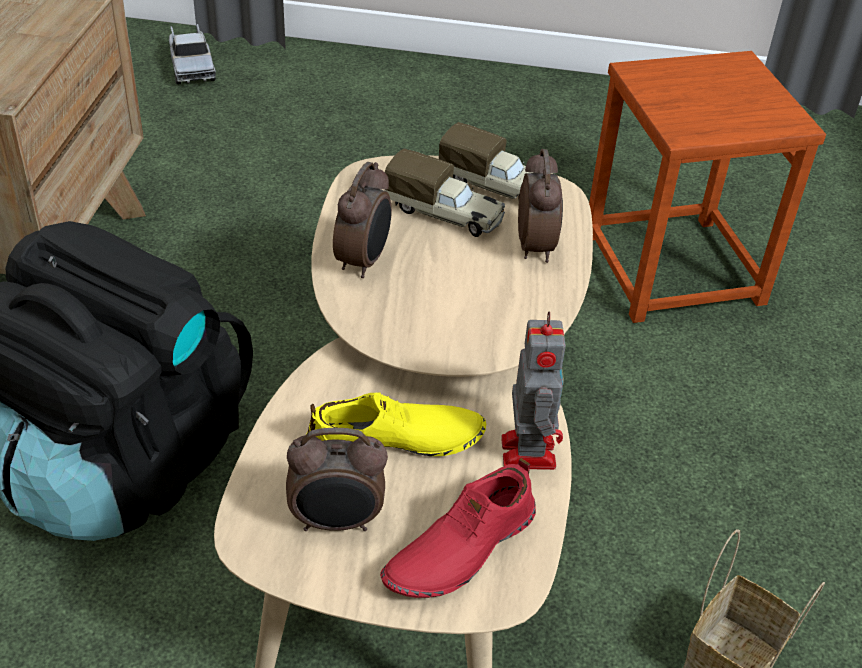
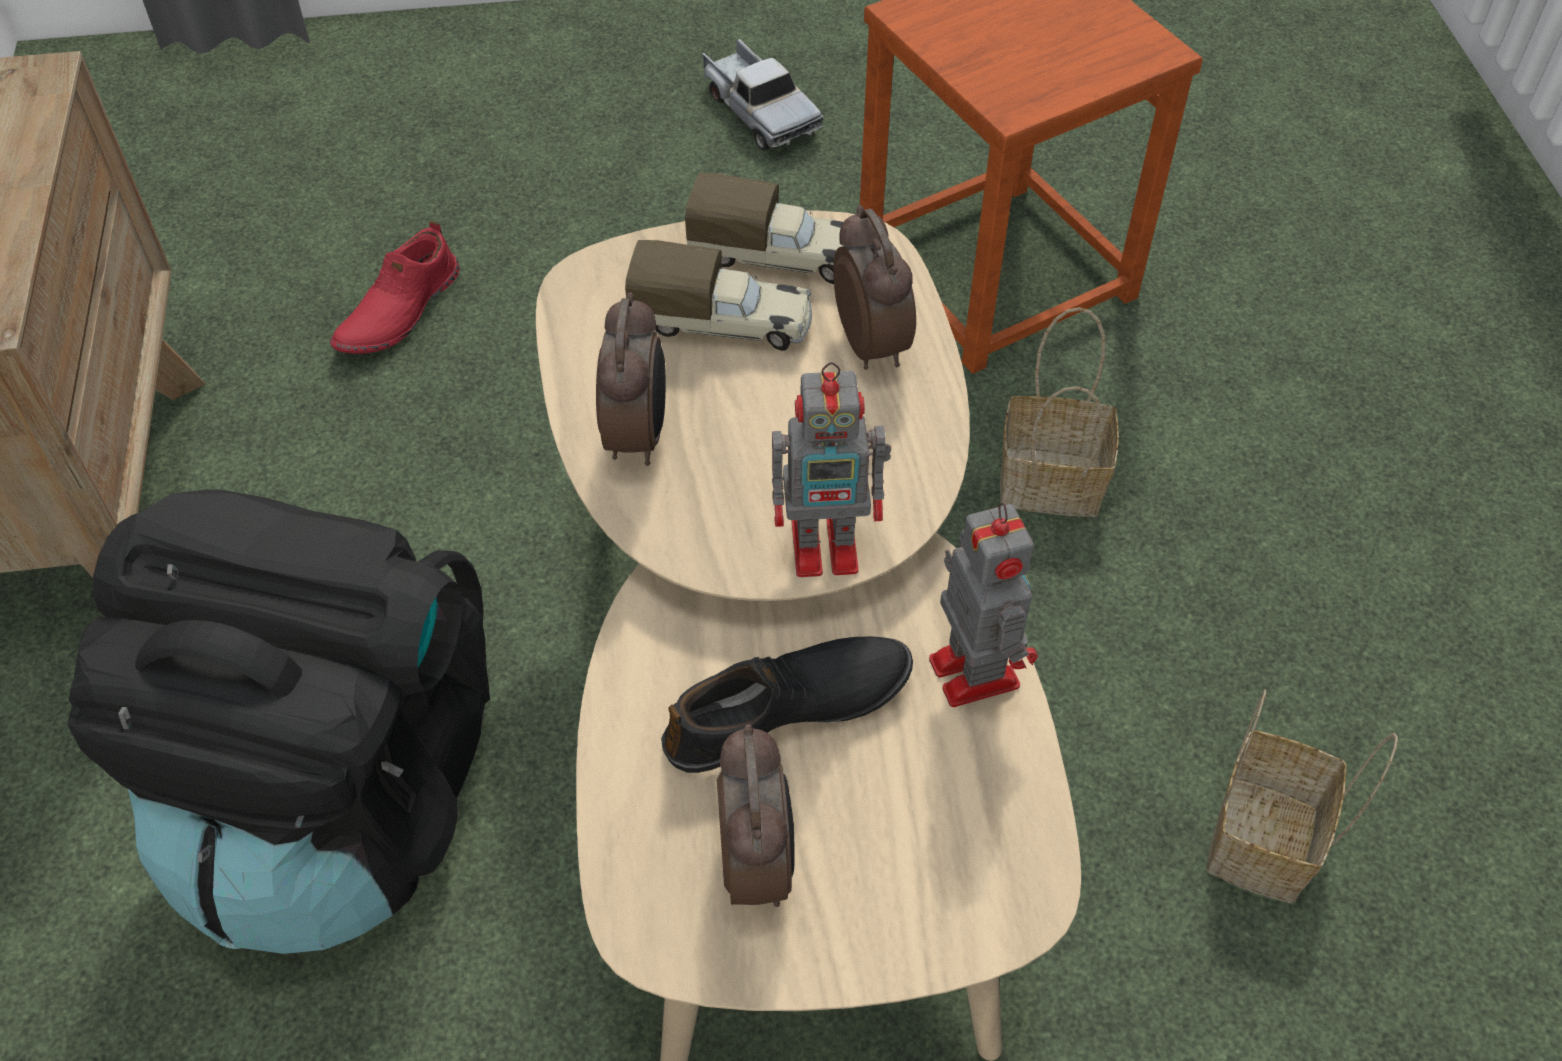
camera: 15 degrees left, 10 degrees up
toy truck [169,24,216,84] -> toy truck moved to [702,39,823,150]
alarm clock [286,428,388,531] -> alarm clock turned 75 degrees counterclockwise [717,724,794,907]
yellow shoe [307,392,486,456] -> black shoe [661,636,913,773]
red shoe [380,458,536,598] -> red shoe moved to [330,221,460,354]
none -> toy robot [772,362,891,577]
none -> basket [1000,307,1119,517]

